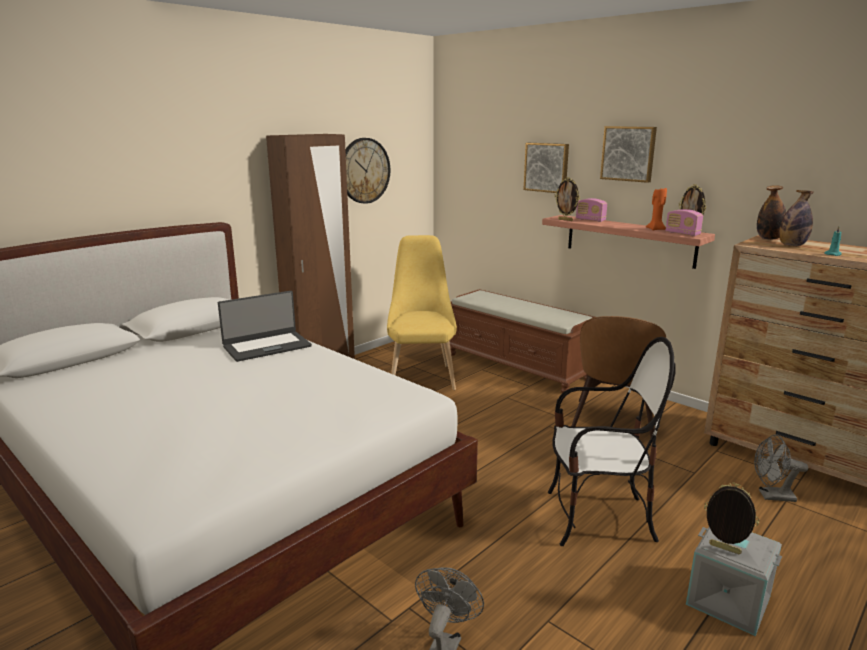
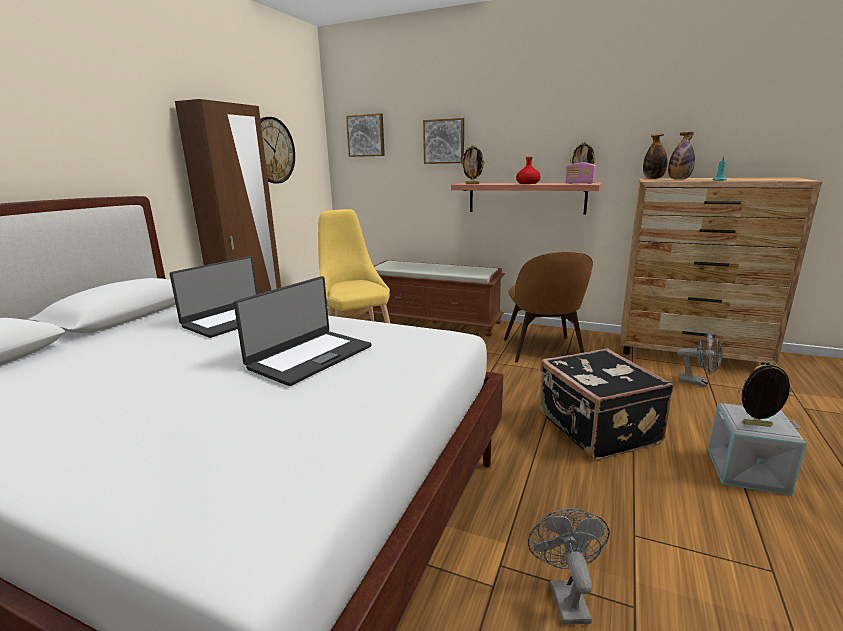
camera: 20 degrees left, 0 degrees up
chair [548,337,676,546] -> black suitcase [539,348,674,460]
radio [576,198,607,222] -> none
picture [600,126,657,183] -> picture moved to [346,113,385,157]
orange candle [646,187,667,230] -> none
grey fan [754,434,808,502] -> grey fan turned 135 degrees counterclockwise [677,332,722,387]
none -> laptop [234,276,372,386]
none -> red bottle [516,157,541,184]

